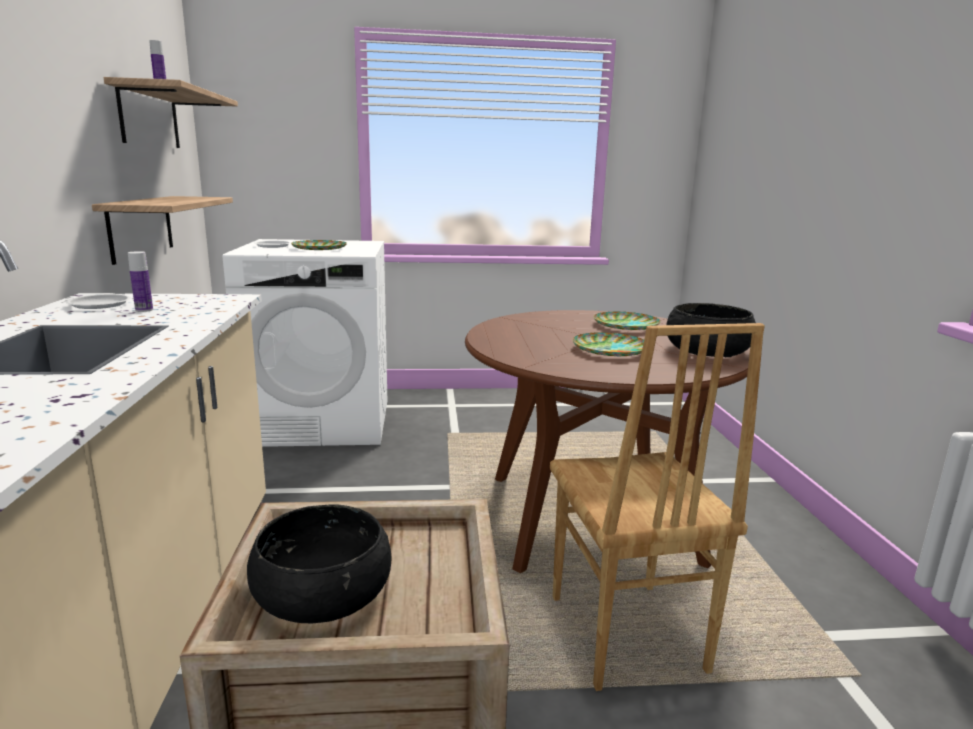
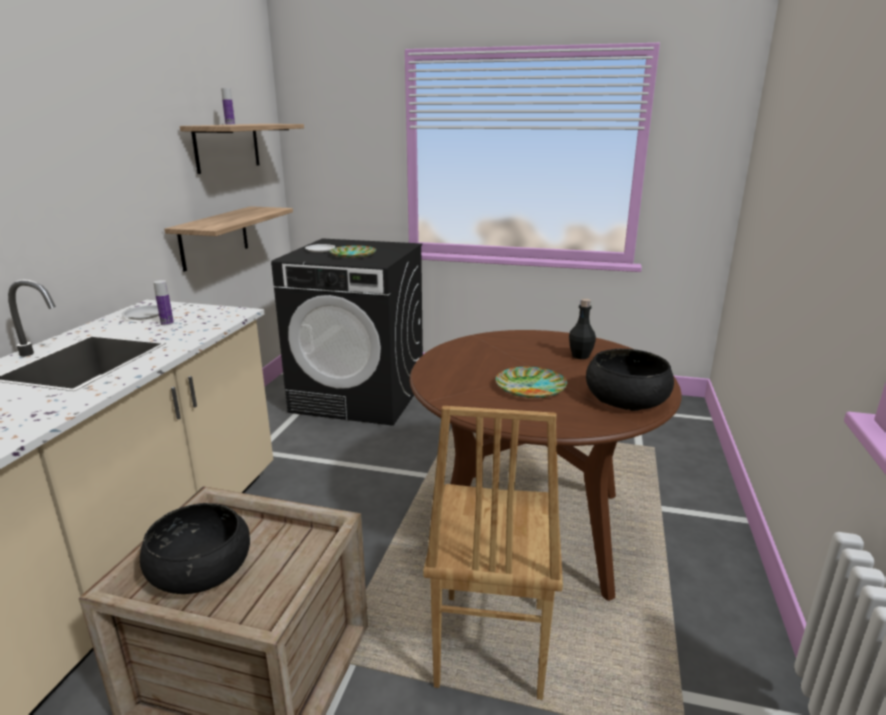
camera: 20 degrees right, 5 degrees up
white washing machine [223,239,387,447] -> black washing machine [271,238,423,426]
plate [594,312,661,330] -> black bottle [569,299,596,359]

